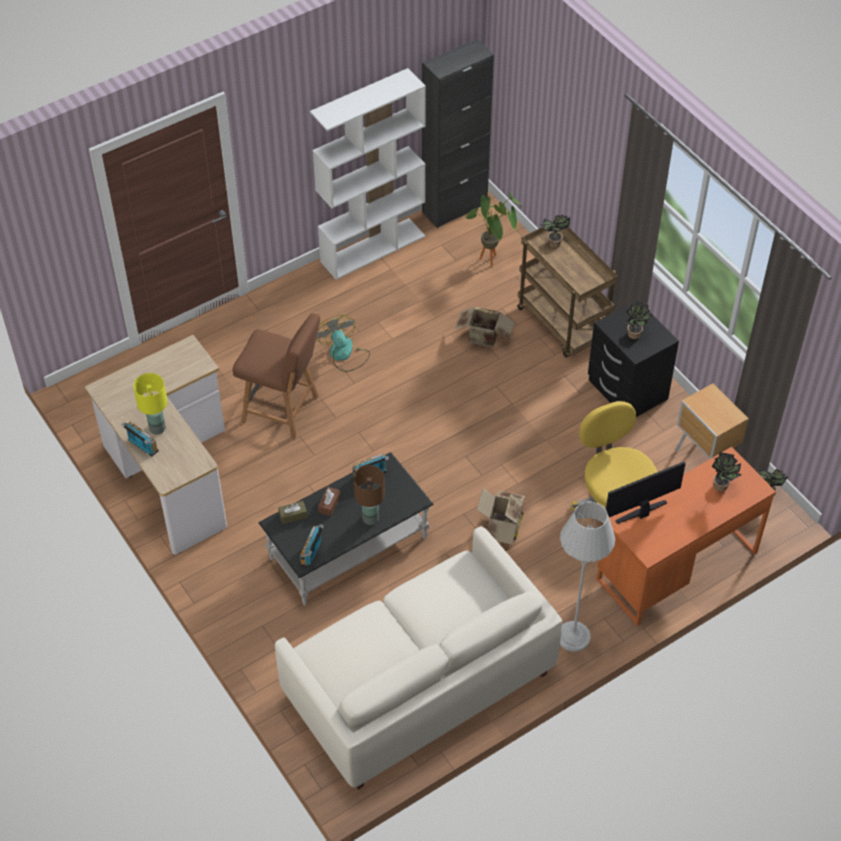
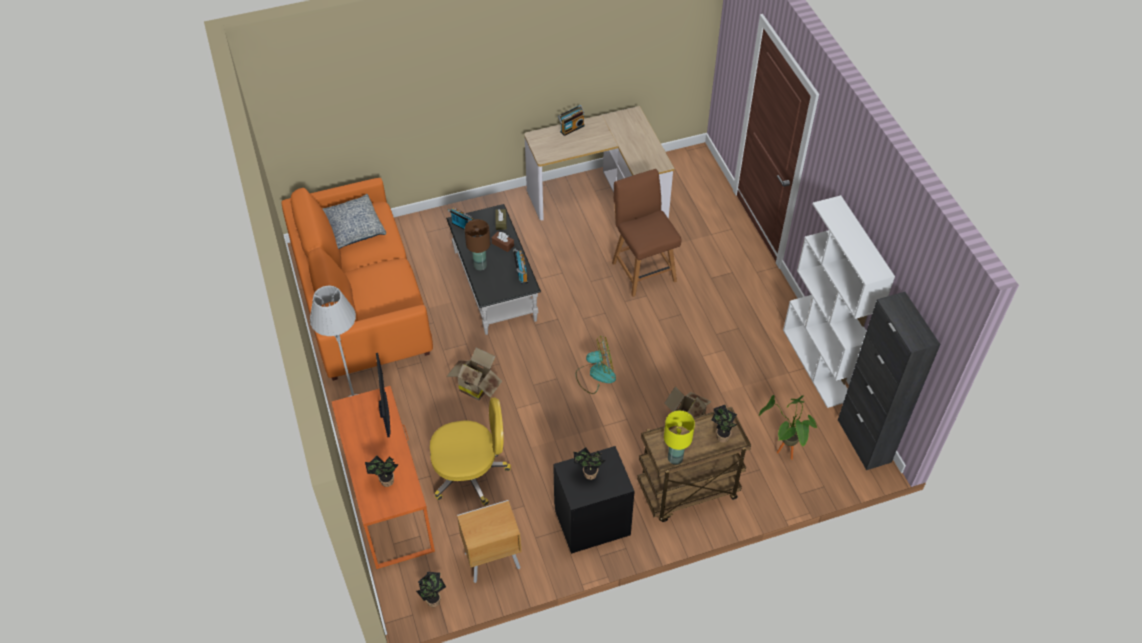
camera: 105 degrees right, 0 degrees up
yellow table lamp [133,373,167,435] -> yellow table lamp moved to [664,411,695,465]
brown chair [232,313,320,439] -> brown chair turned 120 degrees clockwise [612,169,682,297]
white sofa [275,526,562,790] -> orange sofa [281,178,433,381]
fan [316,315,370,372] -> fan moved to [576,336,616,394]
none -> pillow [322,194,386,249]

